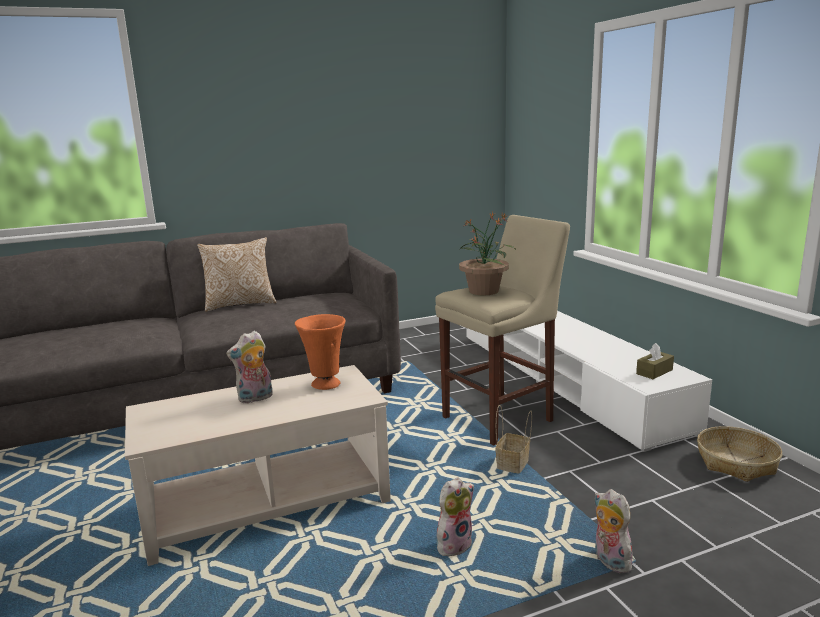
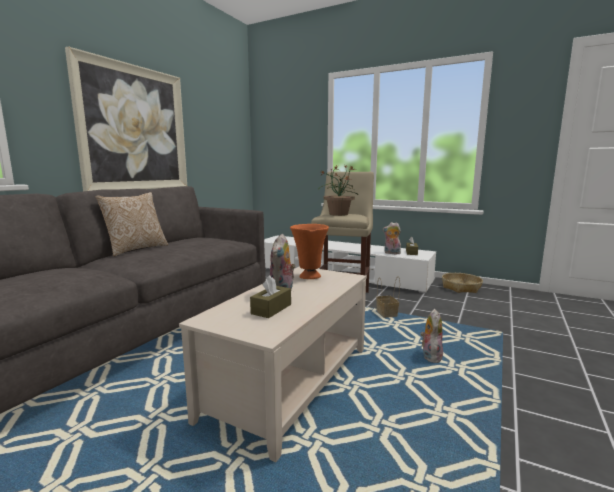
camera: 40 degrees left, 5 degrees down
plush toy [595,489,633,573] -> plush toy moved to [383,222,402,255]
none -> picture [65,46,187,191]
none -> brown tissue box [250,275,291,318]

